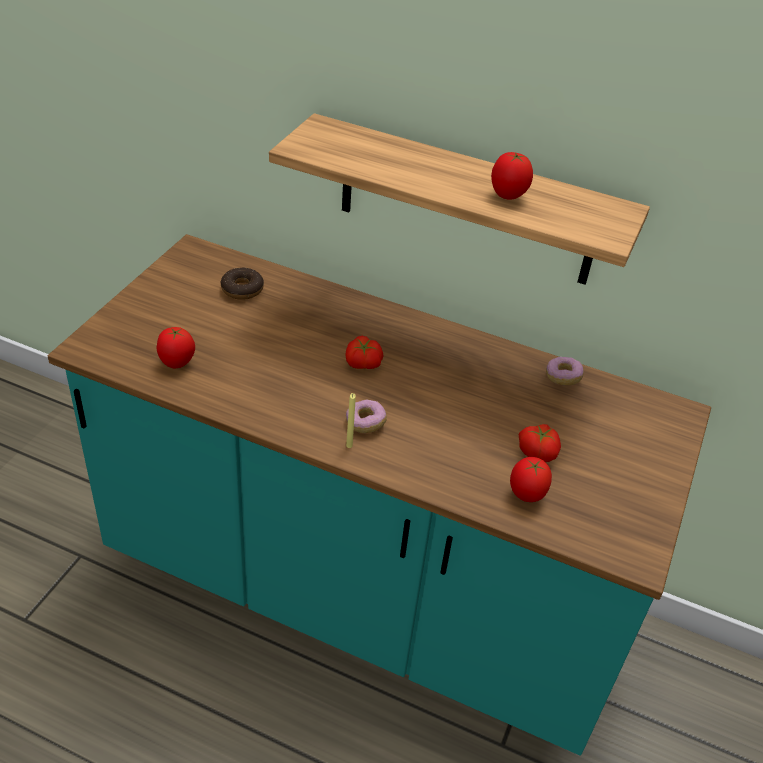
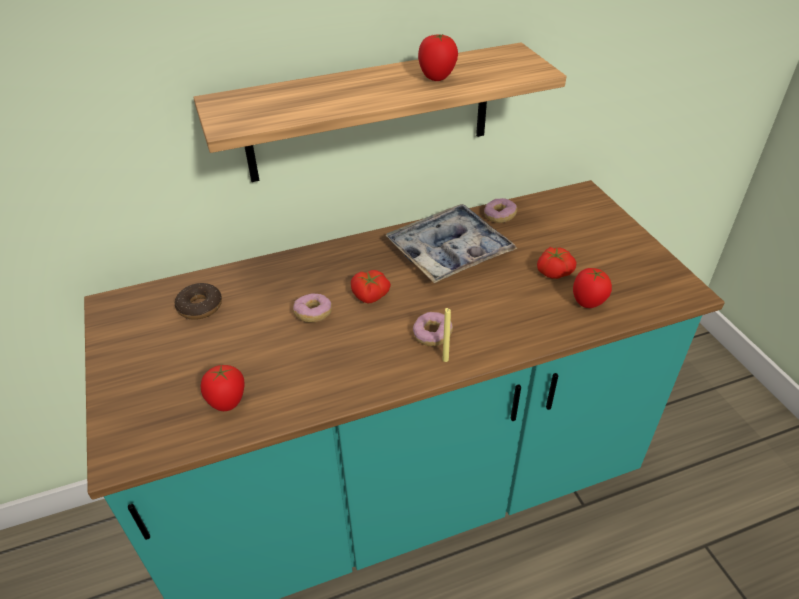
camera: 40 degrees left, 0 degrees up
none -> donut [293,293,332,322]
none -> tray [385,204,518,283]

